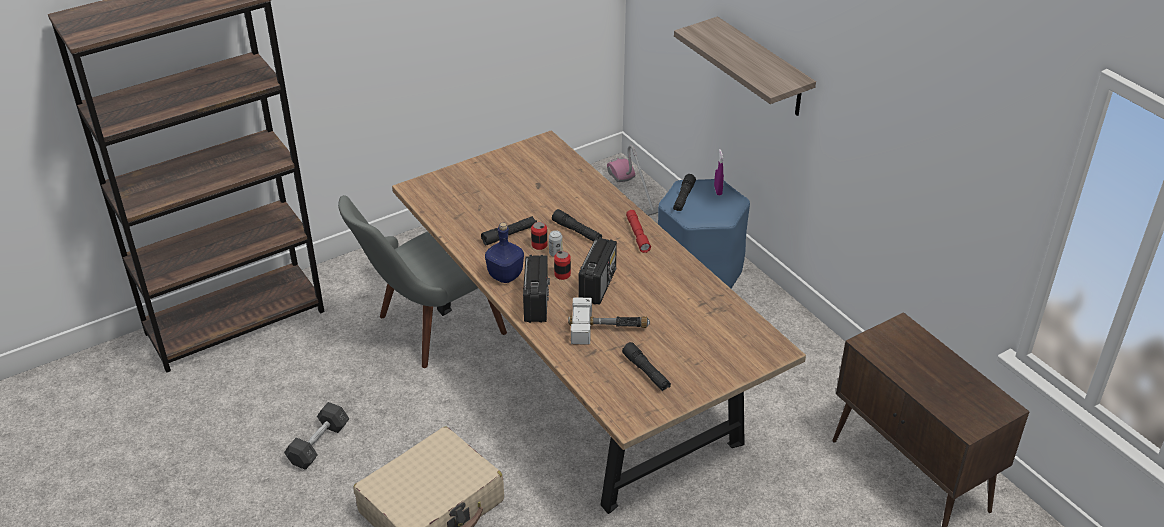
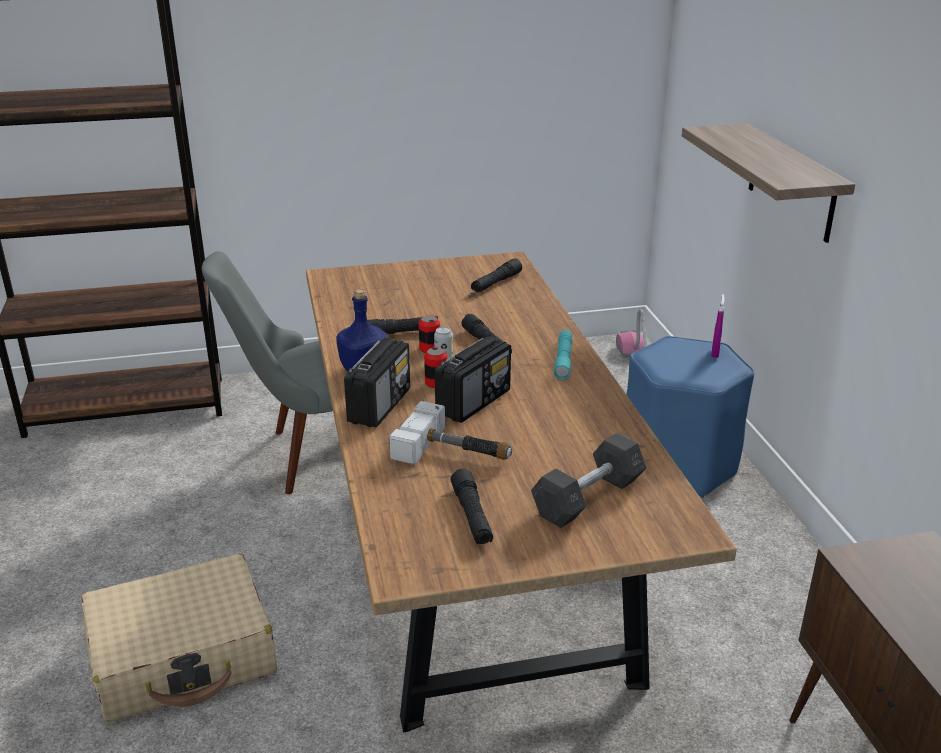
camera: 20 degrees right, 10 degrees down
grey dumbbell [284,402,349,470] -> grey dumbbell moved to [531,433,646,528]
red flashlight [626,210,651,253] -> turquoise flashlight [554,330,572,380]
black flashlight [673,174,696,211] -> black flashlight moved to [471,258,522,292]

